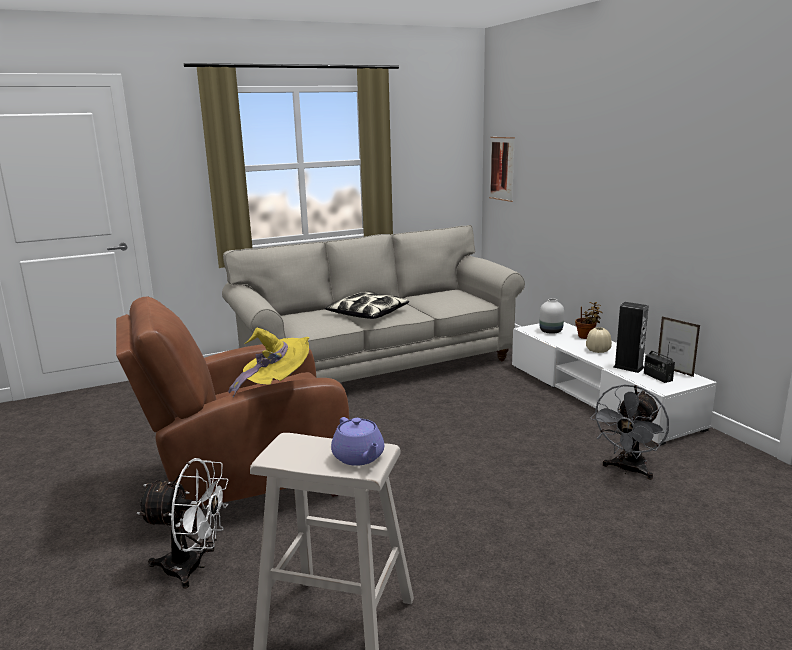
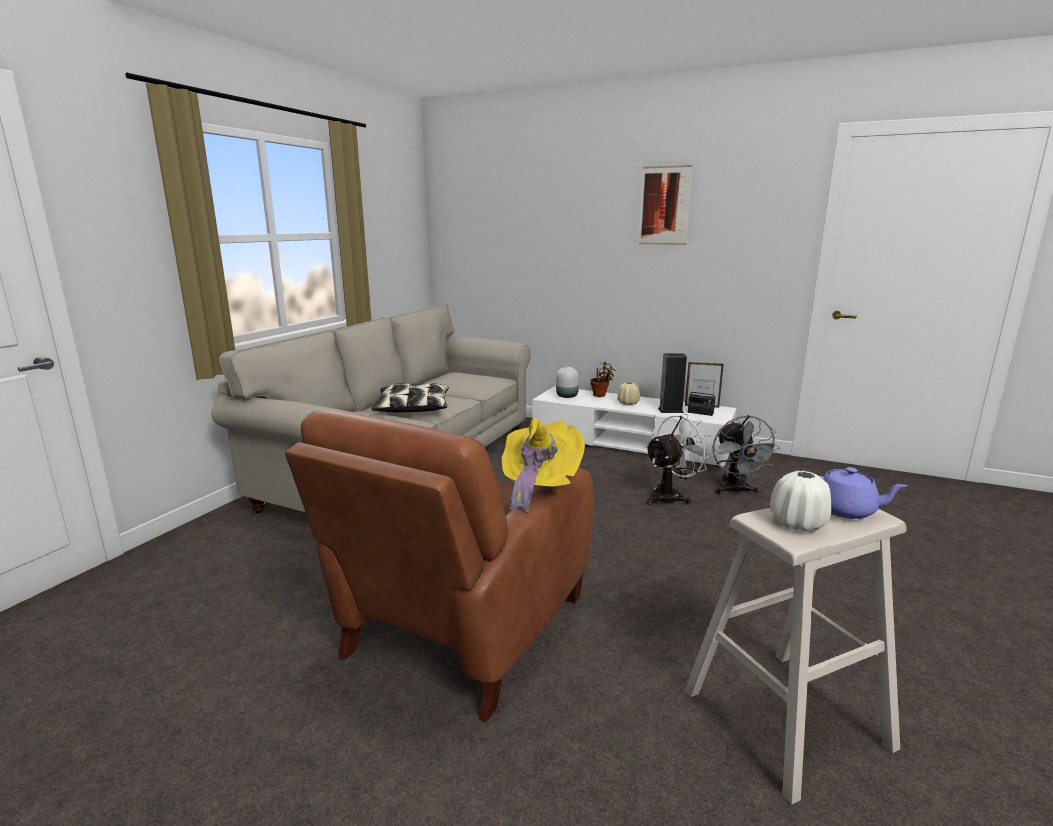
camera: 40 degrees left, 0 degrees up
white fan [137,458,229,589] -> white fan moved to [645,414,714,505]
picture [489,137,515,202] -> picture moved to [639,165,693,245]
none -> white vase [770,471,831,532]

